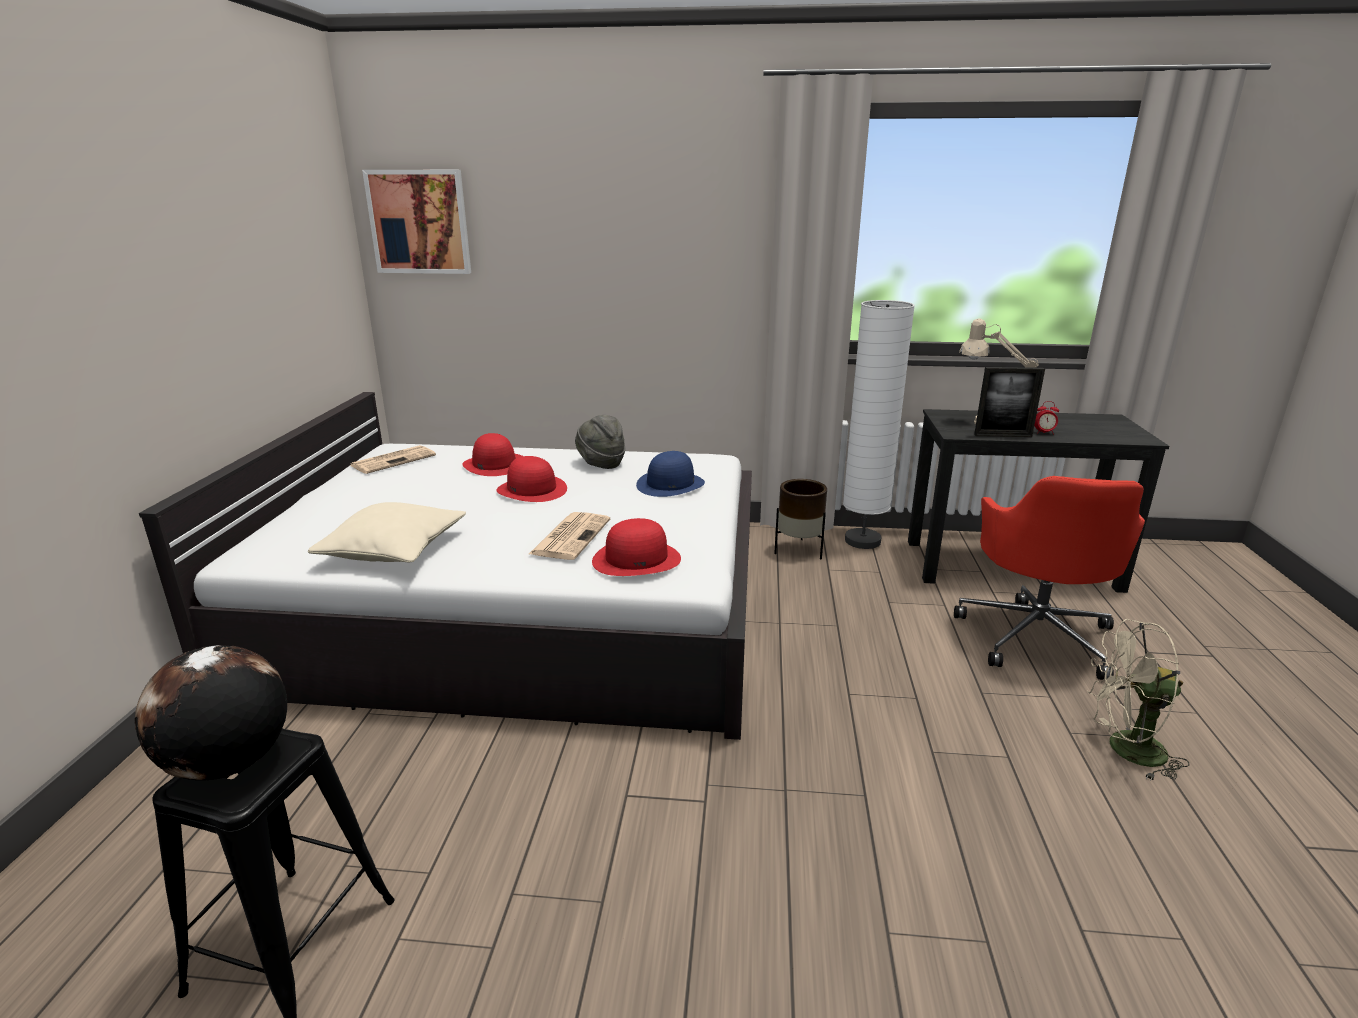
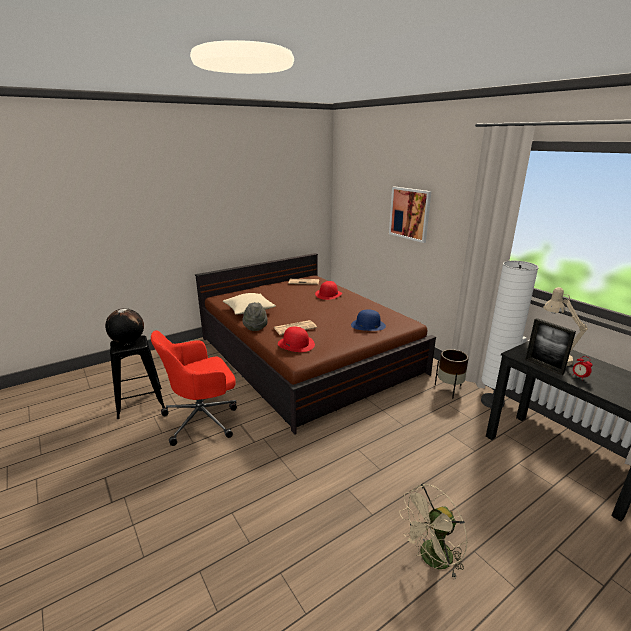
camera: 50 degrees right, 0 degrees up
white bed [139,392,752,740] -> brown bed [195,253,436,435]
picture [362,170,471,274] -> picture moved to [389,186,431,243]
red hat [496,456,567,502] -> none
grey hat [575,415,625,469] -> grey hat moved to [242,302,268,331]
red office chair [954,476,1145,680] -> red office chair moved to [151,330,237,446]
beige fan [1087,619,1189,781] -> beige fan turned 90 degrees counterclockwise [399,484,468,580]

